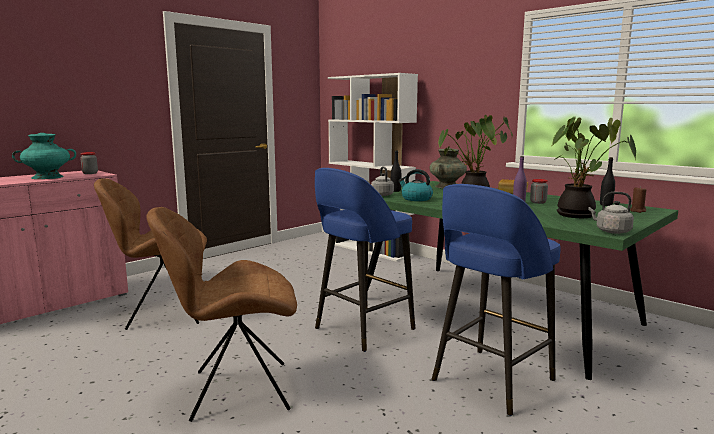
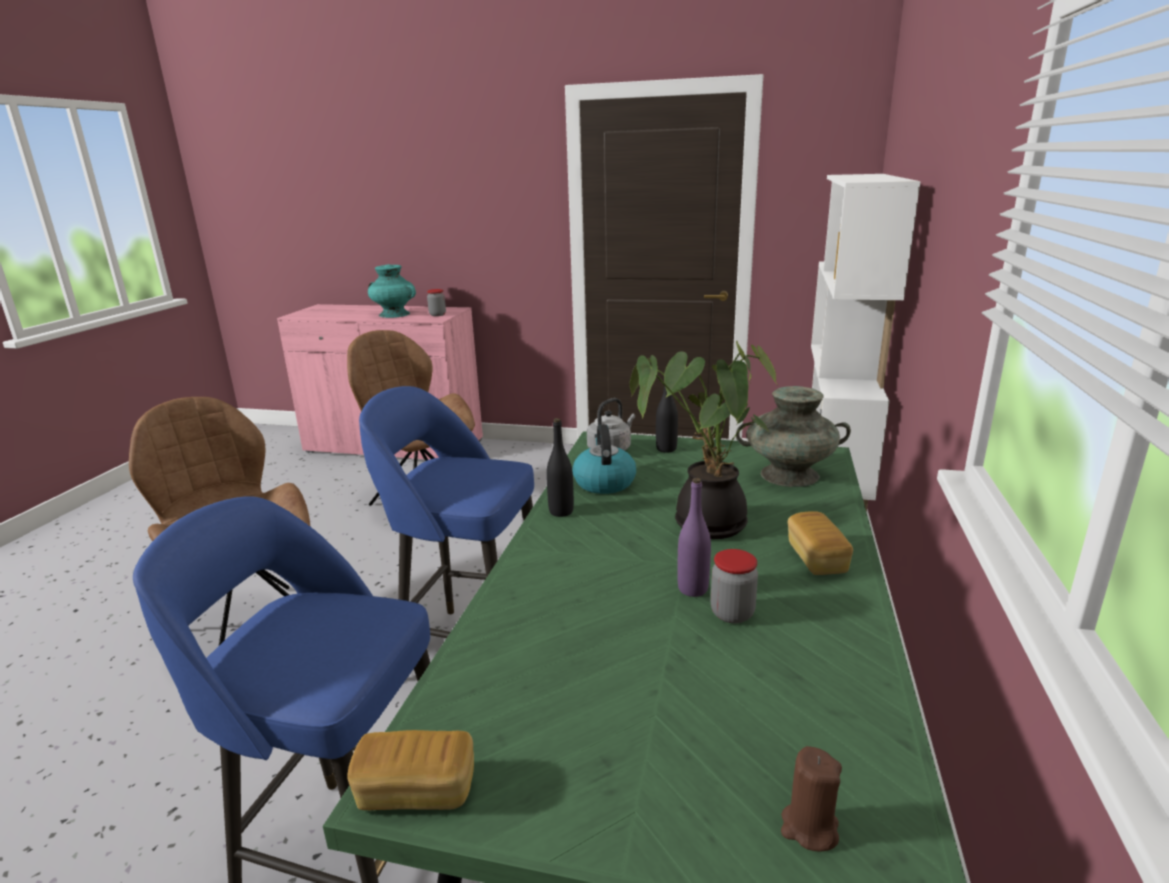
camera: 60 degrees right, 10 degrees up
potted plant [552,117,636,218] -> none
grey kettle [588,192,634,234] -> bread [347,730,474,810]
black bottle [600,157,615,206] -> black bottle moved to [546,418,574,517]

